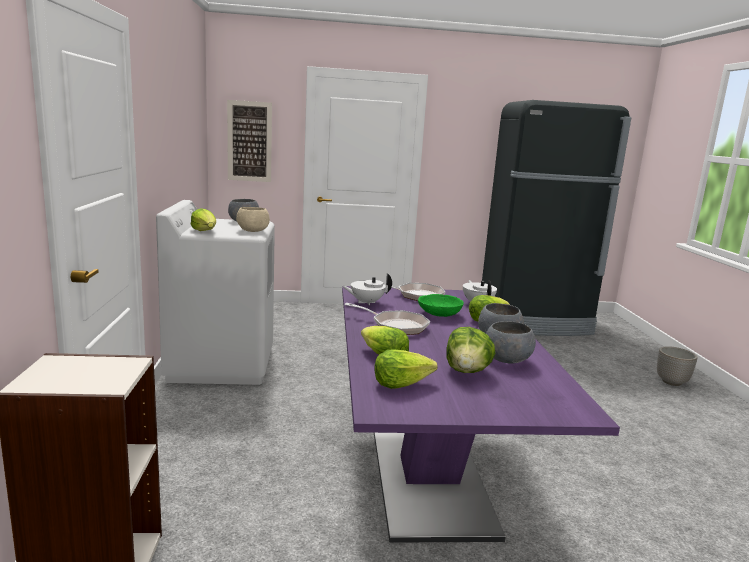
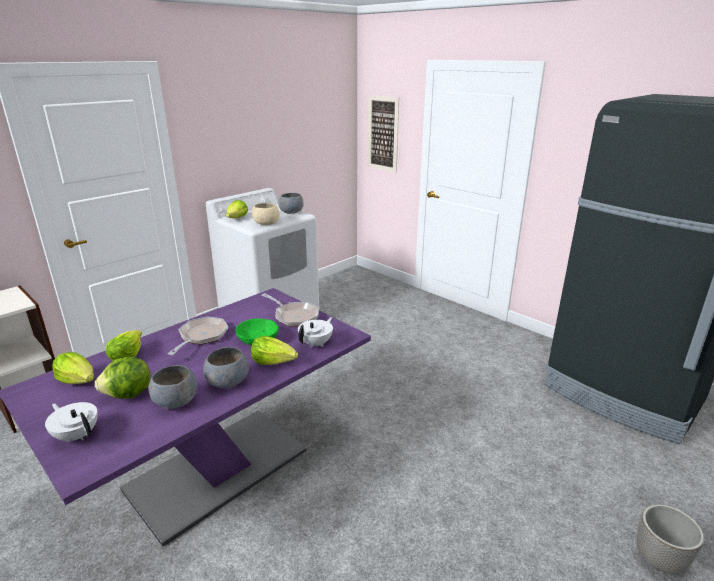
camera: 50 degrees right, 10 degrees up
white teapot [342,273,392,305] -> white teapot moved to [45,402,98,442]
frying pan [344,303,430,335] -> frying pan turned 150 degrees counterclockwise [167,316,228,355]

